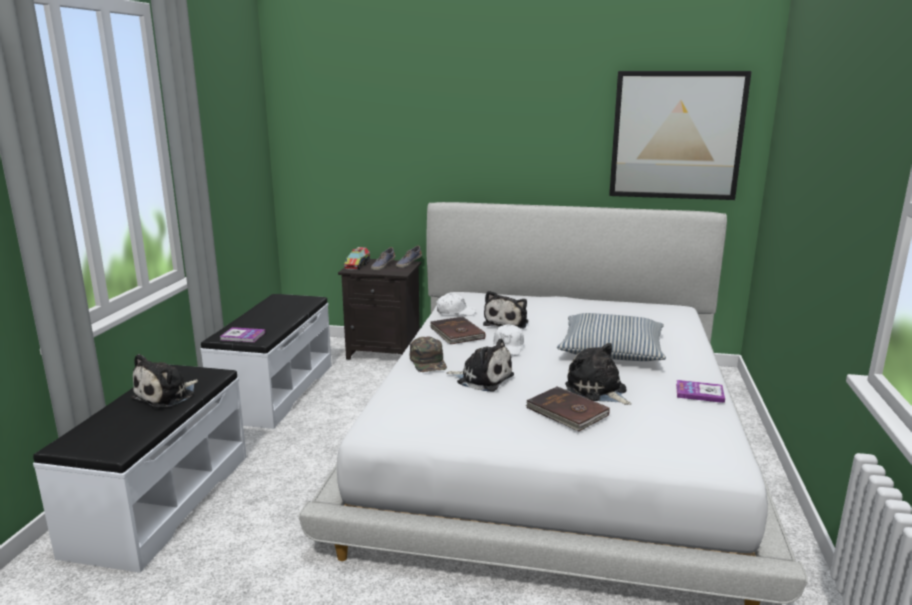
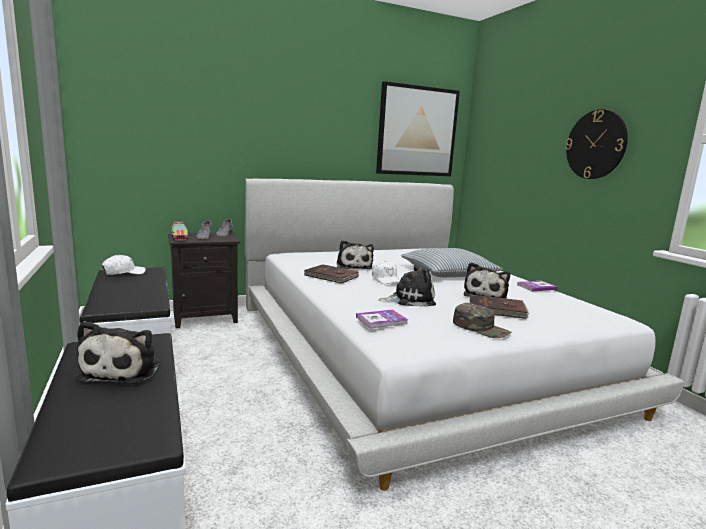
camera: 35 degrees left, 5 degrees down
book [220,327,266,342] -> book moved to [356,310,408,329]
green cap [410,336,447,372] -> green cap moved to [453,303,512,338]
white cap [436,293,476,316] -> white cap moved to [102,255,146,275]
plush toy [565,343,632,405] -> plush toy turned 90 degrees counterclockwise [464,262,510,299]
none -> wall clock [565,109,628,179]

